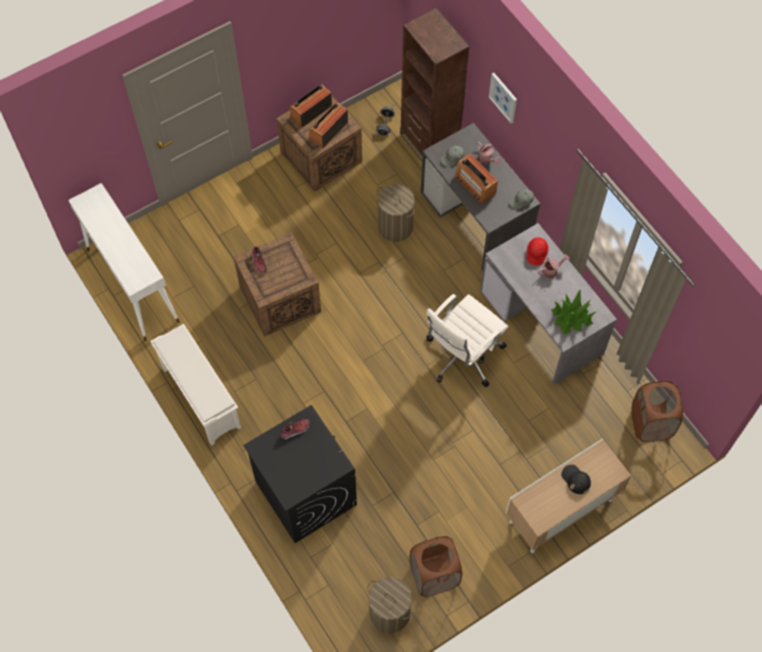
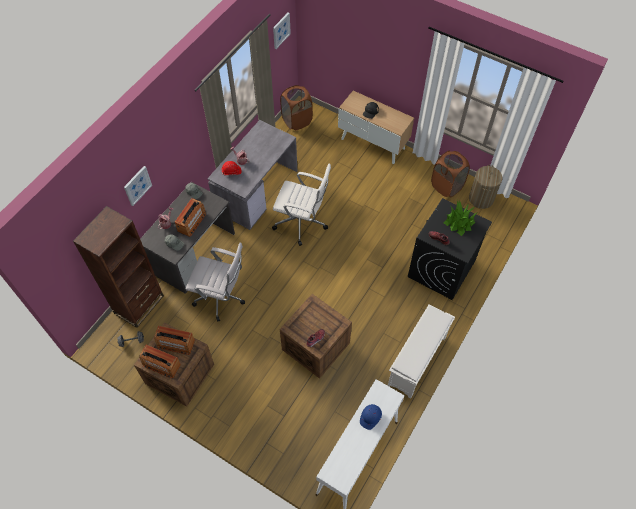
camera: 115 degrees left, 5 degrees down
laundry basket [376,184,415,242] -> white office chair [186,243,245,322]
potted plant [552,289,596,335] -> potted plant moved to [443,200,478,236]
none -> picture [273,12,291,49]
none -> blue hard hat [360,404,382,430]

